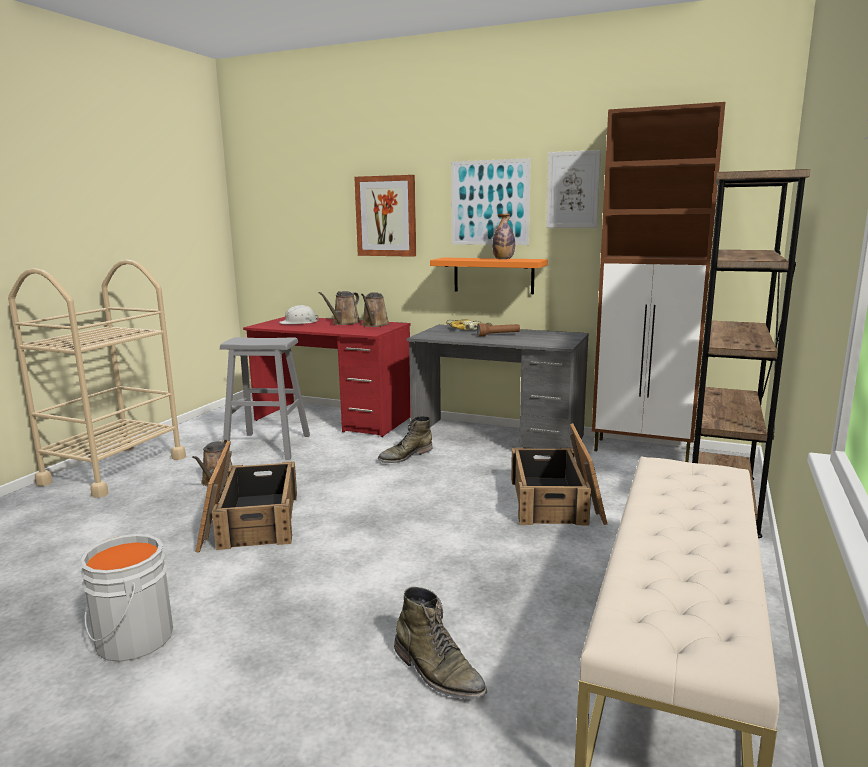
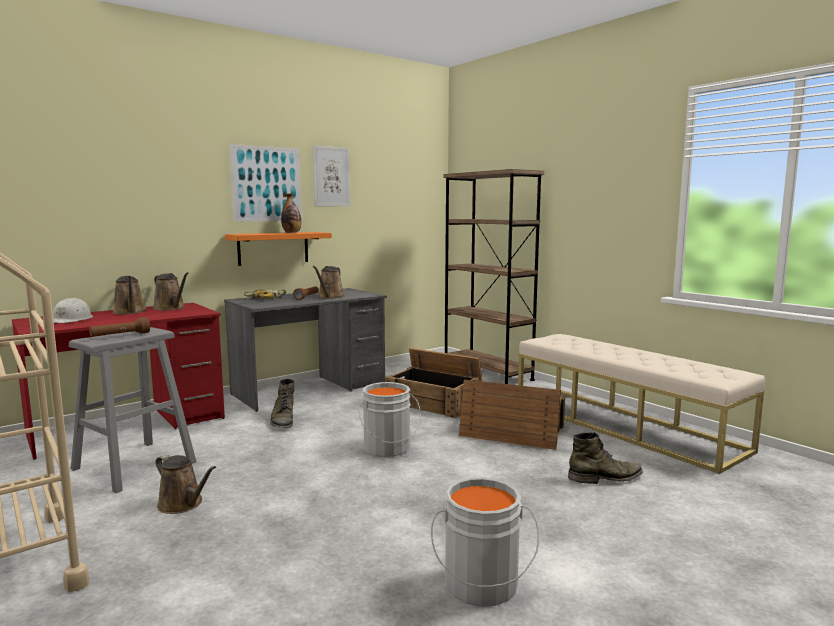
camera: 60 degrees left, 5 degrees down
crate [195,441,297,553] -> crate moved to [459,380,565,450]
picture [354,175,416,257] -> none
brown cabinet [592,102,725,462] -> none
none -> brown flashlight [89,317,150,337]
none -> brown watering can [313,266,345,299]
none -> grey bucket [359,382,421,457]

